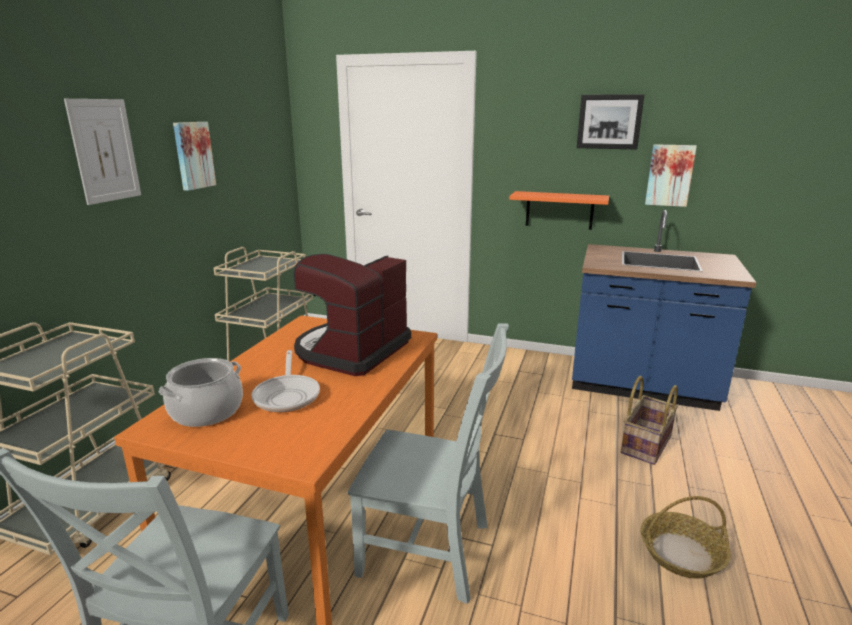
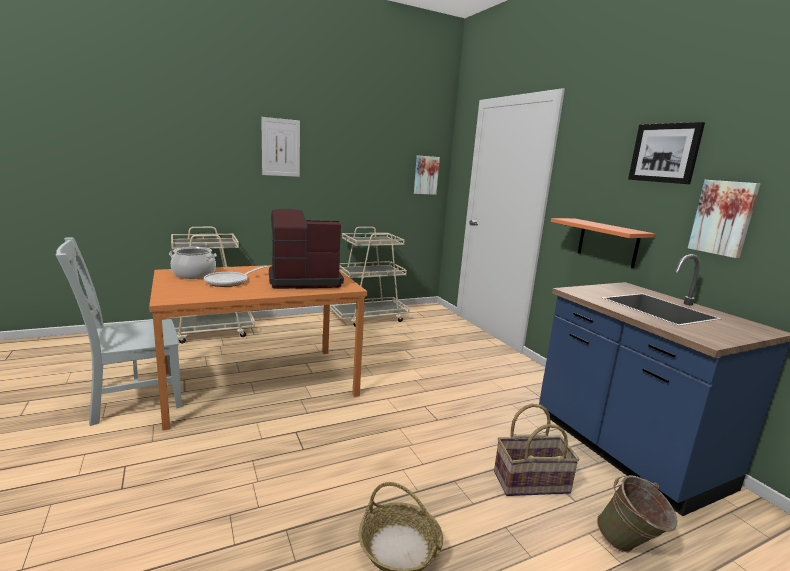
camera: 45 degrees right, 5 degrees down
picture [173,122,216,191] -> picture moved to [414,155,440,195]
grey chair [348,323,509,604] -> none
none -> green bucket [597,475,677,552]

